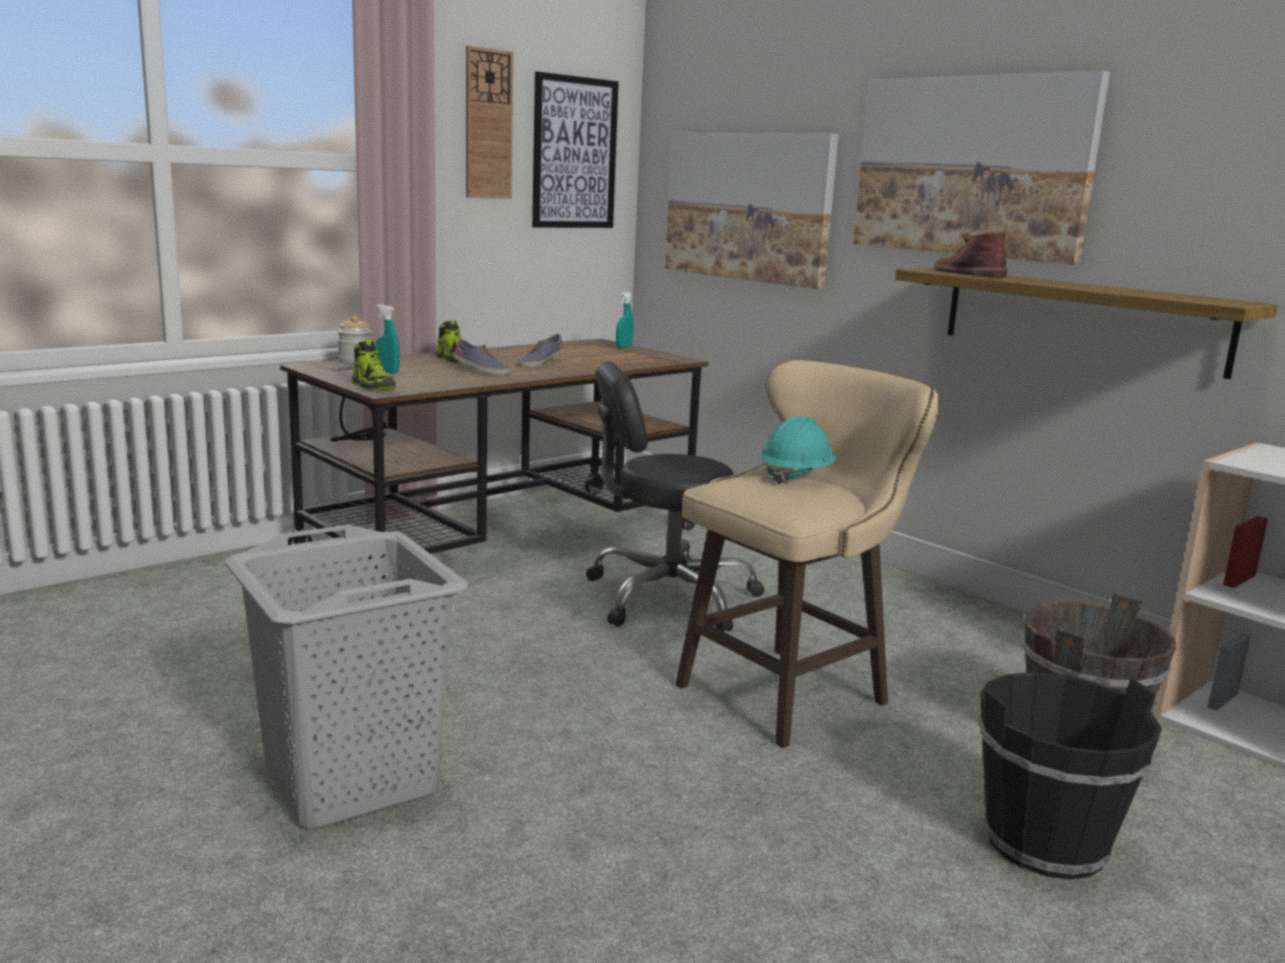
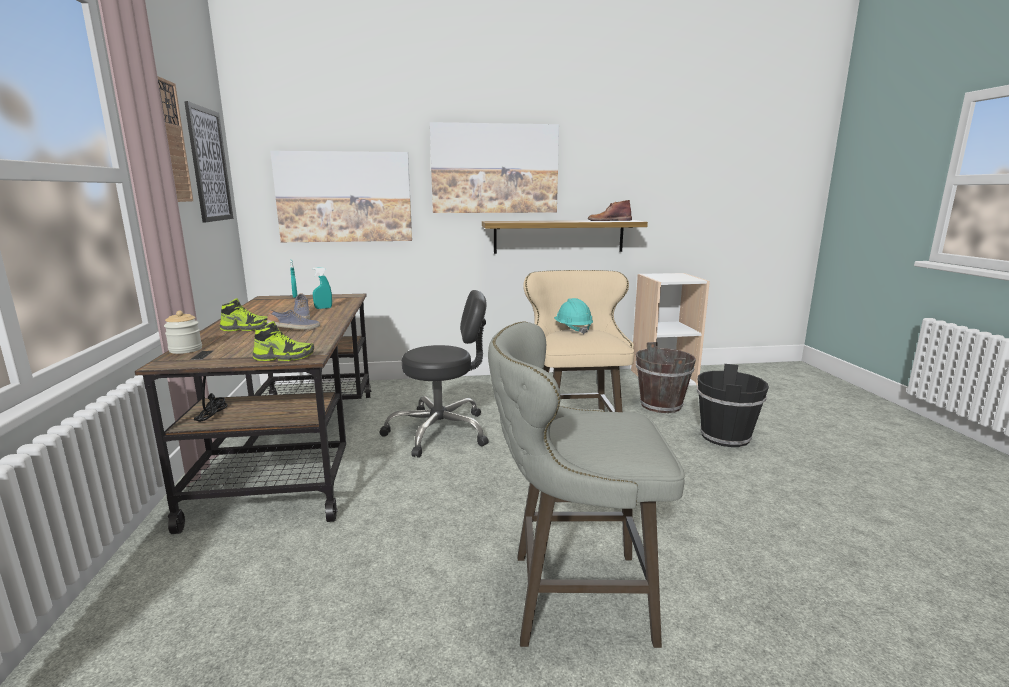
camera: 55 degrees left, 0 degrees up
grey laundry basket [225,525,468,829] -> grey stool [488,321,685,648]
turquoise spray bottle [375,305,400,374] -> turquoise spray bottle moved to [312,267,332,309]
black office chair [586,362,765,632] -> black office chair turned 120 degrees counterclockwise [379,290,489,458]
brown boot [934,233,1007,277] -> brown boot moved to [588,200,632,221]

